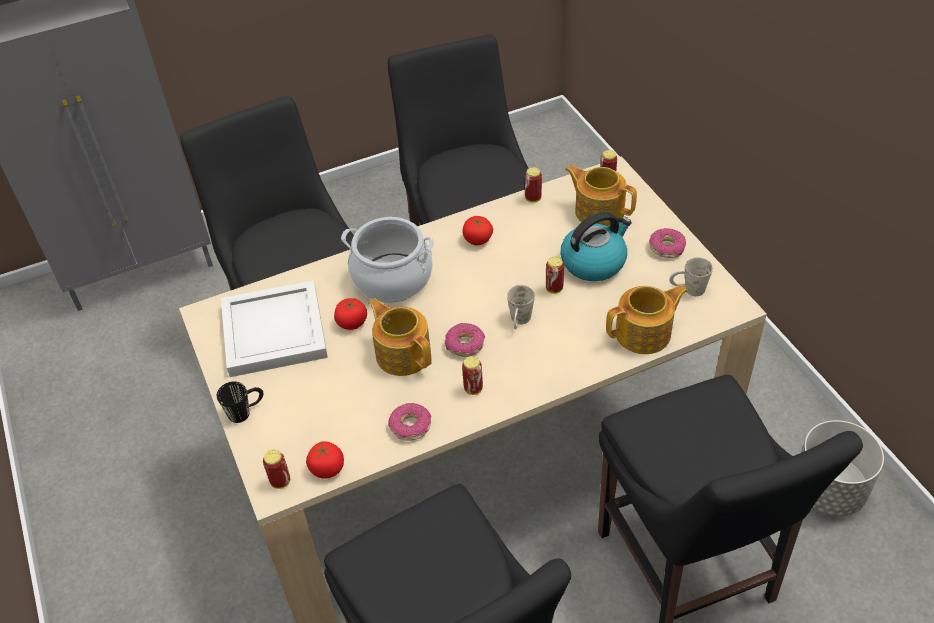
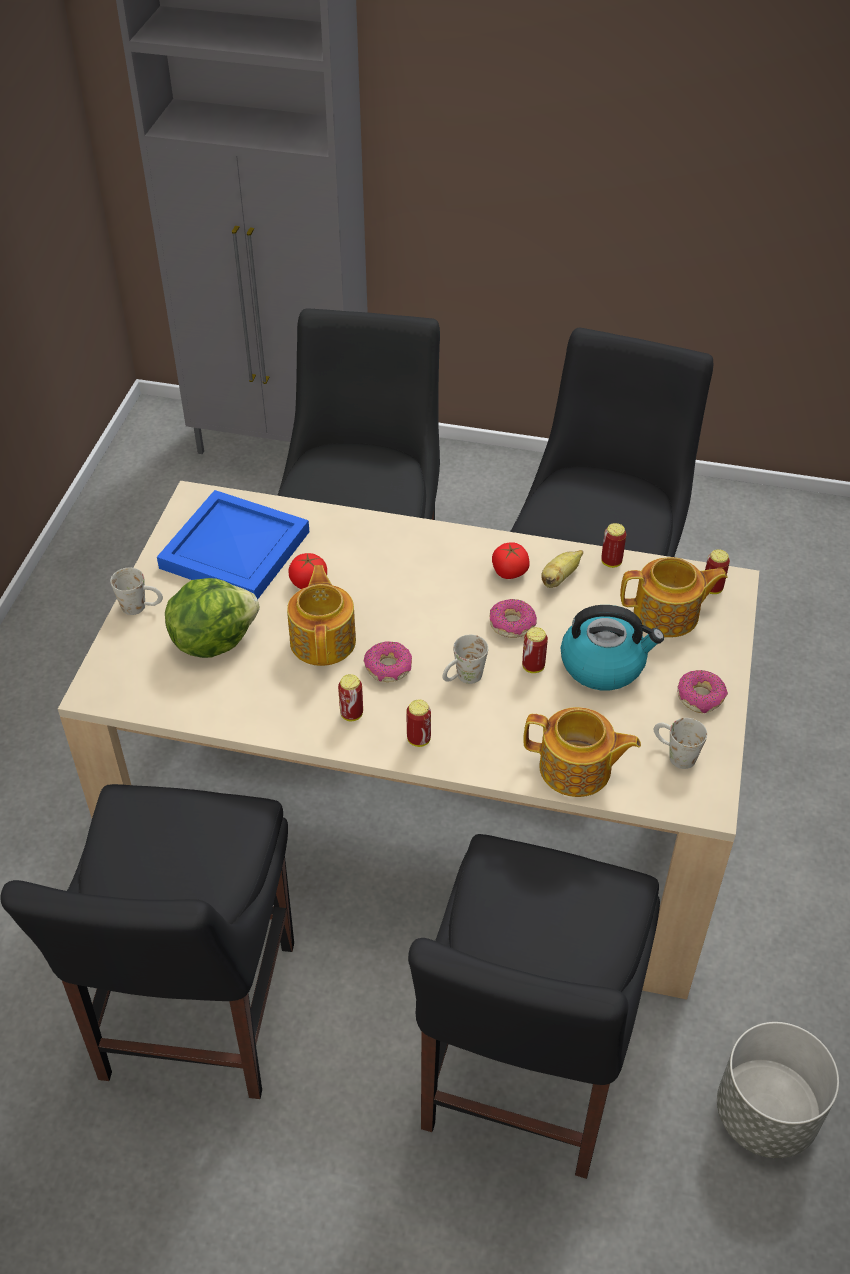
camera: 35 degrees right, 0 degrees up
black mug [217,381,264,423] -> white mug [110,567,163,615]
white tray [221,280,328,377] -> blue tray [157,490,309,600]
can [263,450,290,489] -> can moved to [406,700,431,747]
tomato [306,441,344,479] -> none
cooking pot [341,217,434,302] -> none
donut [388,403,432,441] -> donut moved to [490,599,537,638]
teapot [565,165,637,227] -> teapot turned 105 degrees clockwise [620,557,728,637]
none -> lettuce [165,578,260,658]
none -> banana [541,550,583,588]

